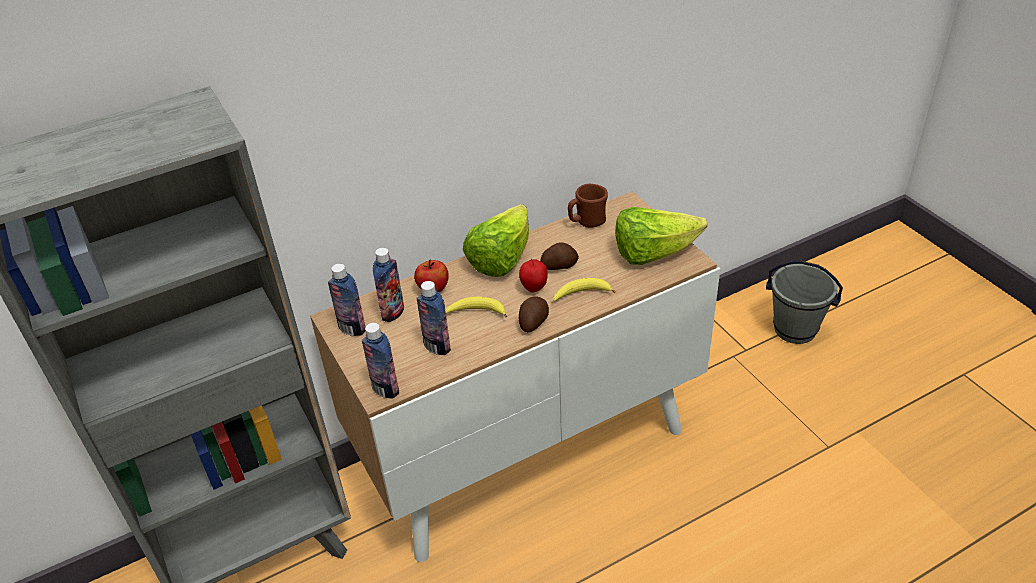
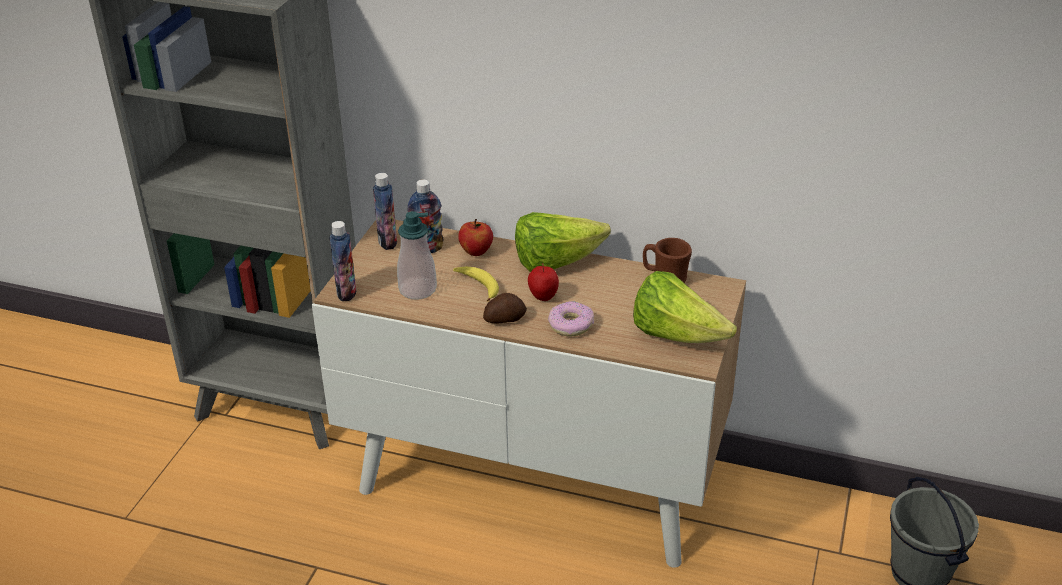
camera: 45 degrees right, 5 degrees down
bottle [417,281,451,355] -> soap dispenser [397,211,437,300]
potato [540,242,579,270] -> none
banana [553,278,616,301] -> donut [548,301,594,337]

